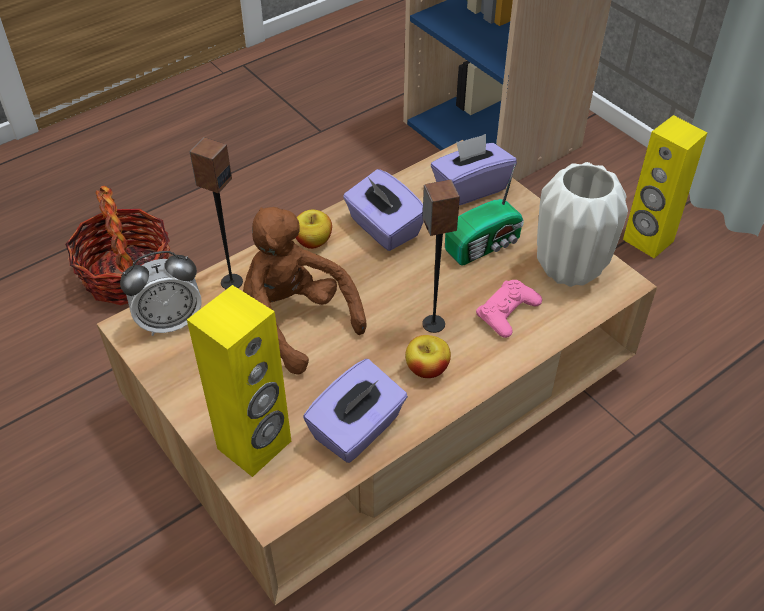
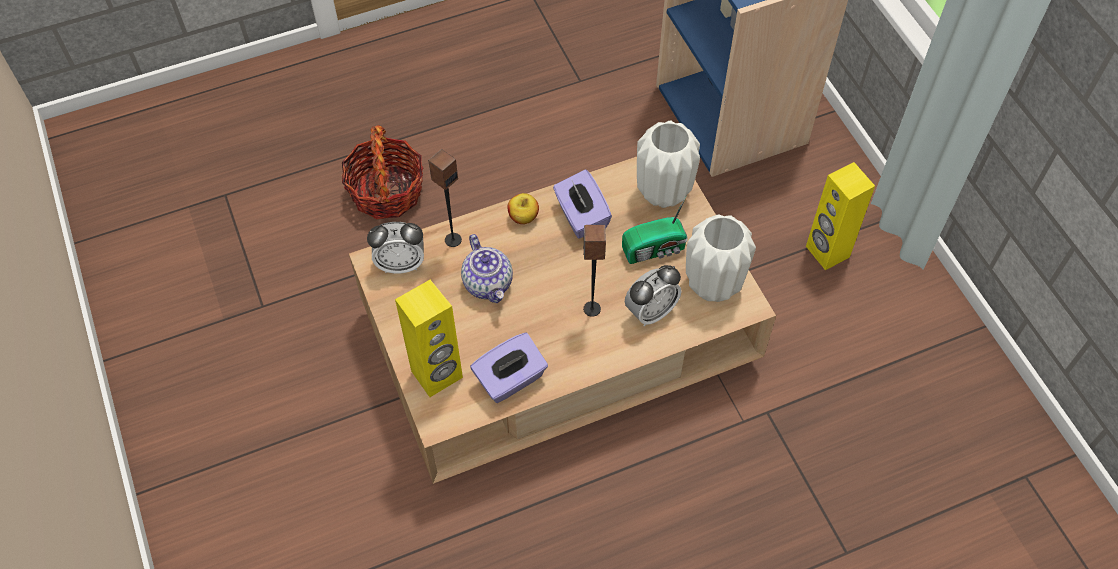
camera: 15 degrees right, 10 degrees up
brown plush toy [243,207,366,375] -> teapot [461,234,513,303]
apple [405,335,451,378] -> none
purple tissue box [431,134,517,205] -> white vase [637,120,700,208]
pink game controller [476,280,542,338] -> alarm clock [625,265,681,326]

